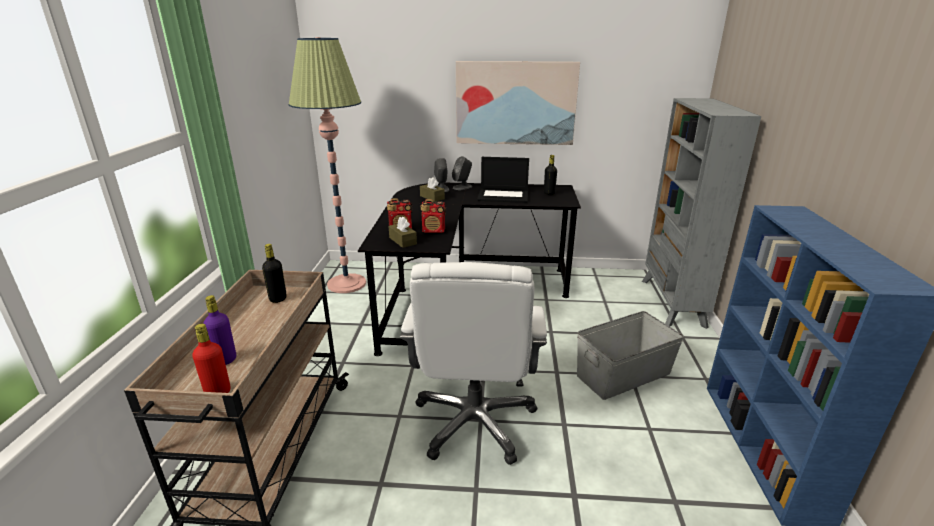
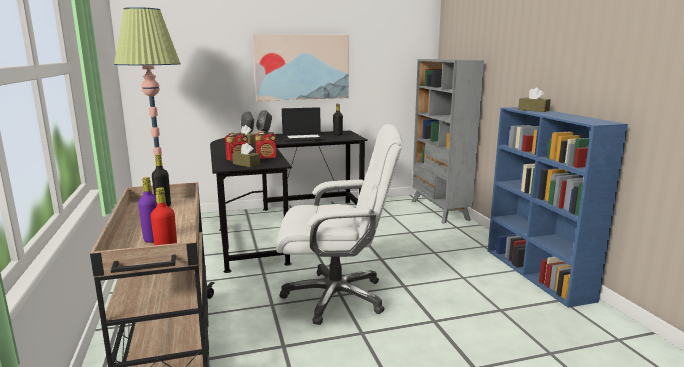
camera: 20 degrees left, 10 degrees down
white office chair [400,262,547,465] -> white office chair turned 75 degrees counterclockwise [276,124,402,325]
grey storage box [577,311,684,400] -> none
none -> brown tissue box [518,87,551,112]

